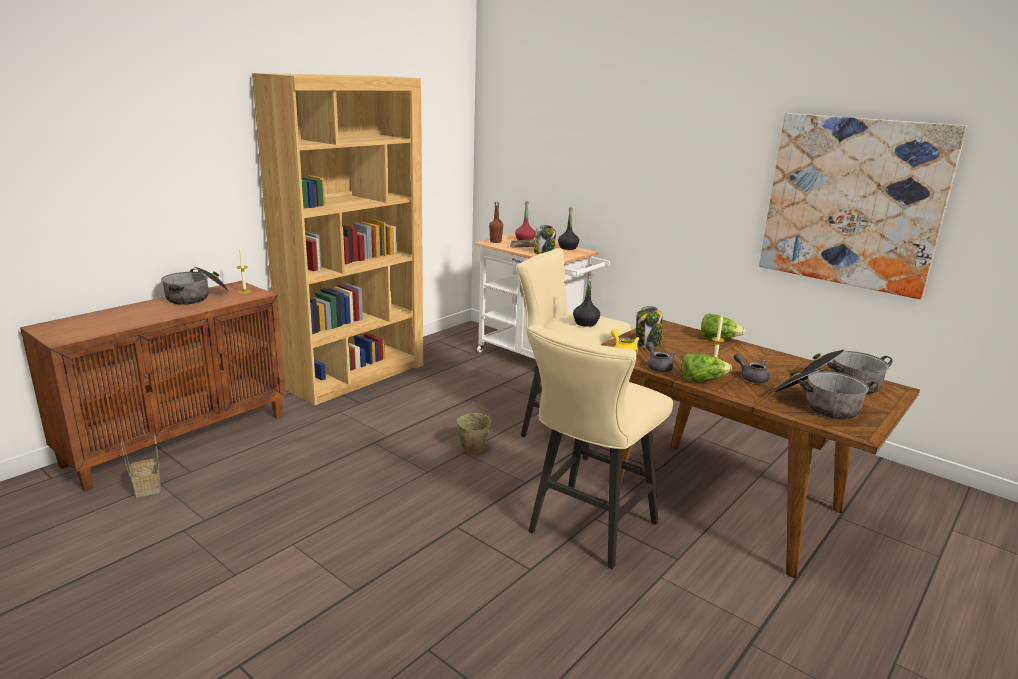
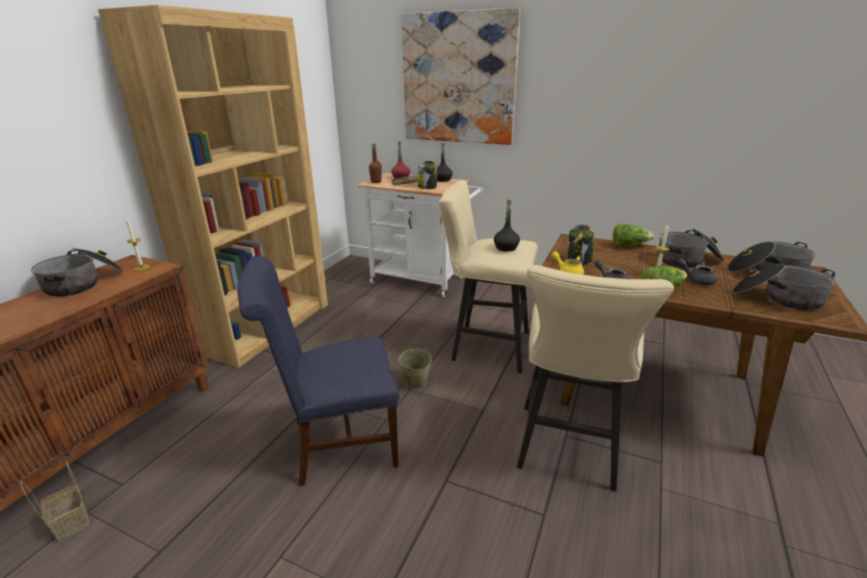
camera: 15 degrees left, 5 degrees up
picture [759,113,967,299] -> picture moved to [402,8,521,145]
none -> blue chair [237,256,400,486]
none -> cooking pot [658,228,724,268]

